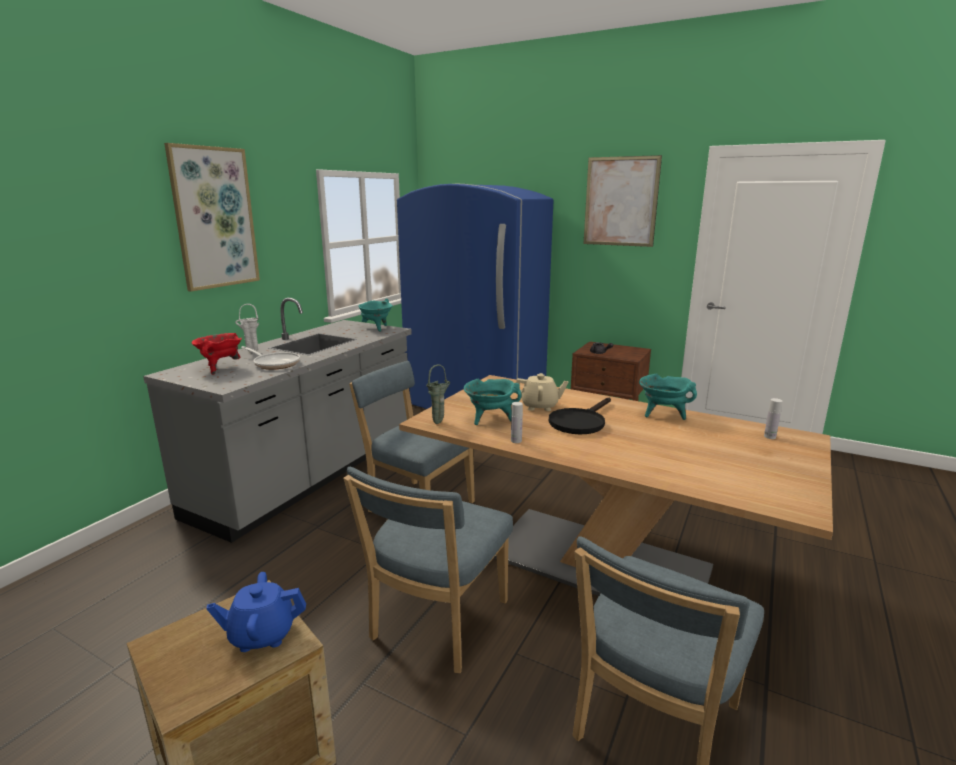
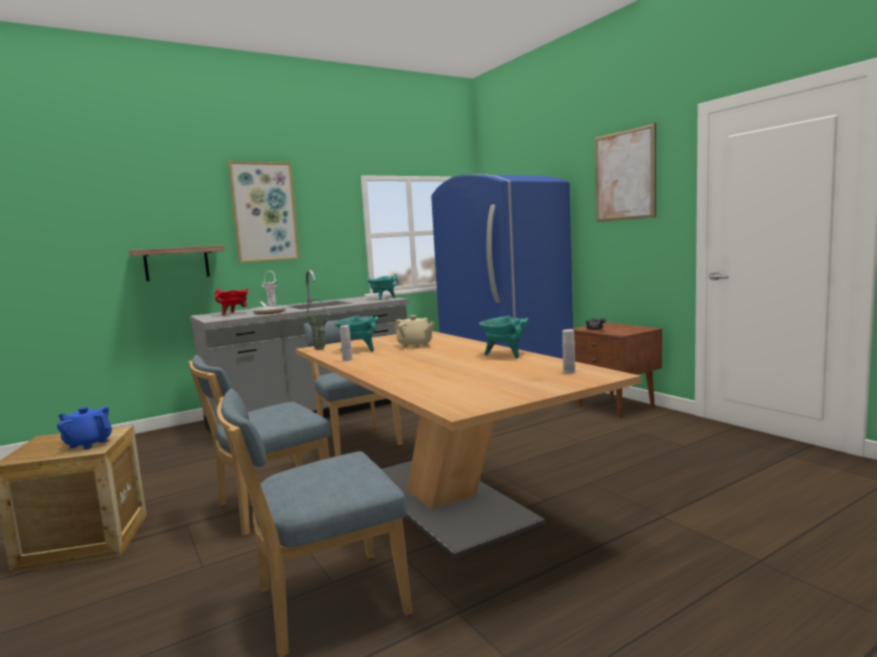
camera: 30 degrees right, 10 degrees down
black frying pan [549,398,611,434] -> none
none -> shelf [129,245,225,281]

